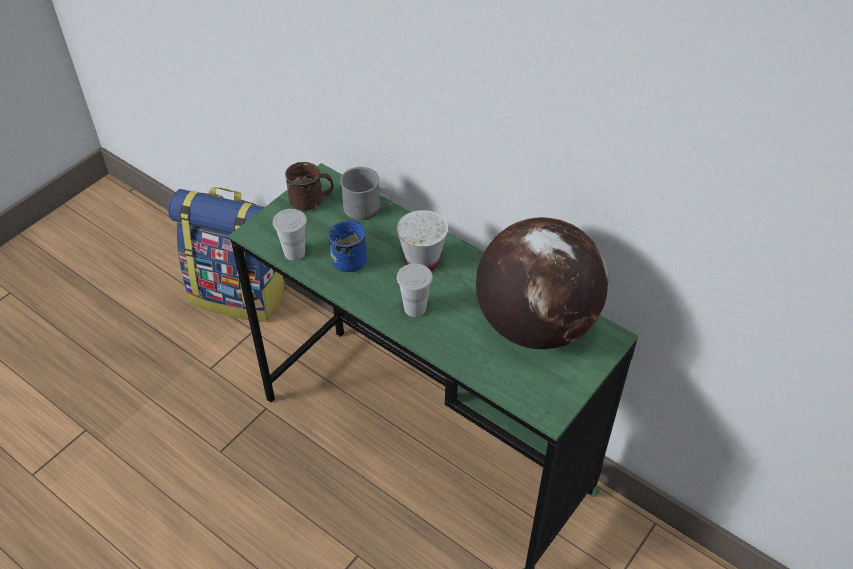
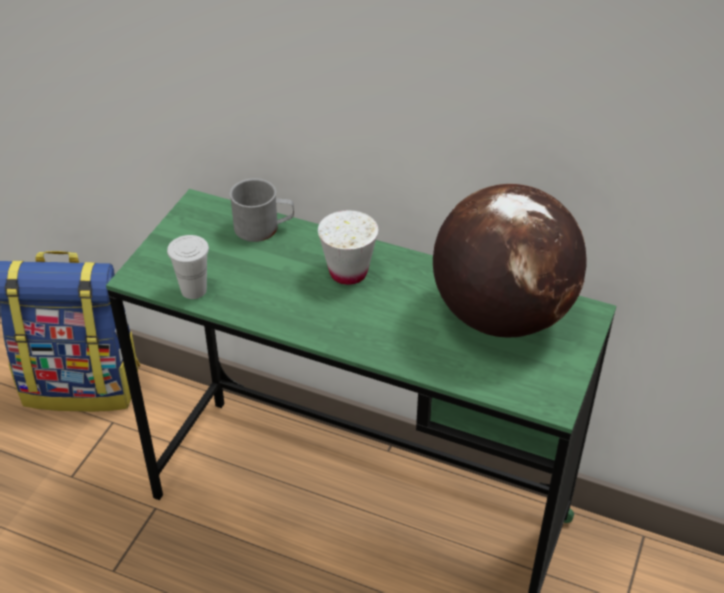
camera: 15 degrees left, 5 degrees down
brown mug [285,162,334,211] -> none
blue mug [328,220,367,272] -> none
white cup [397,263,433,317] -> none

